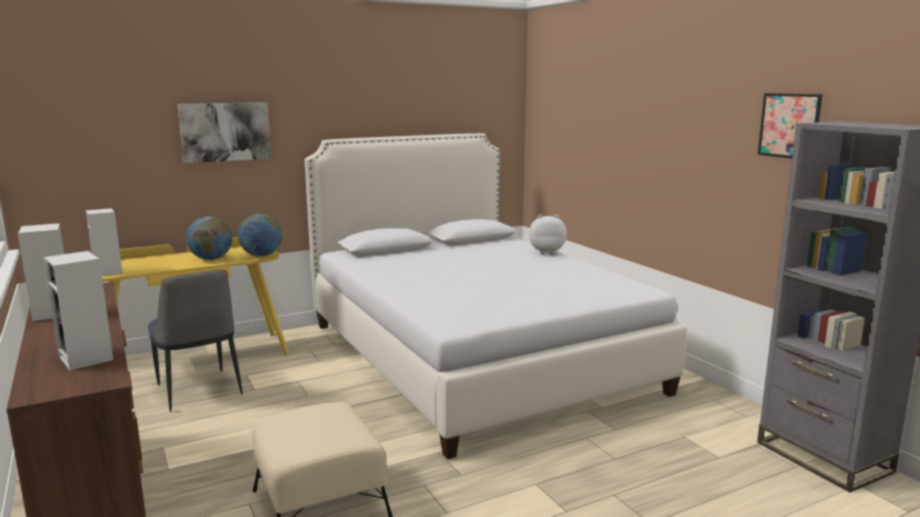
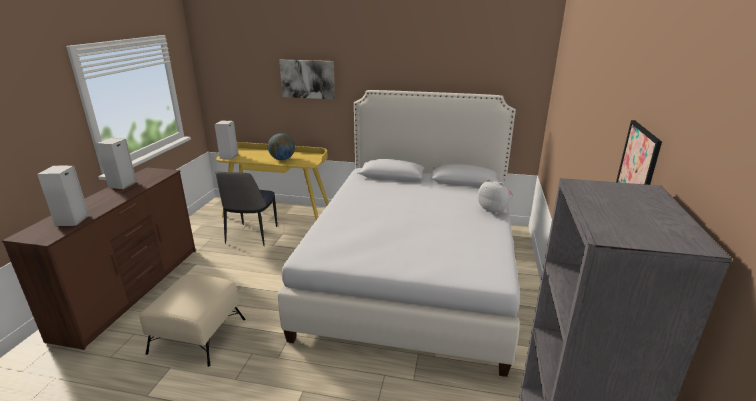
camera: 40 degrees right, 10 degrees up
globe [238,214,282,257] -> none

